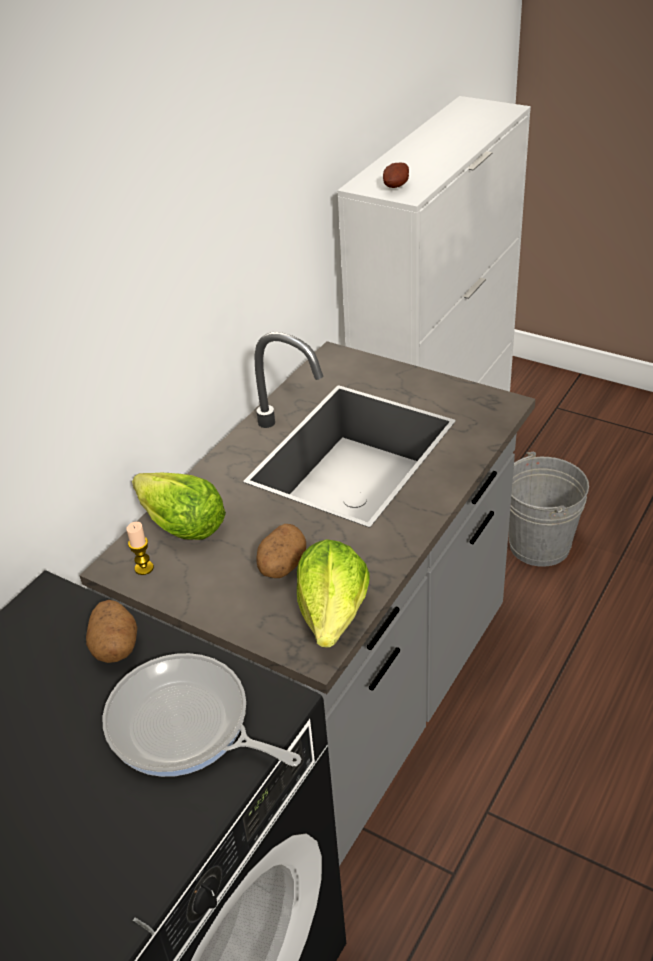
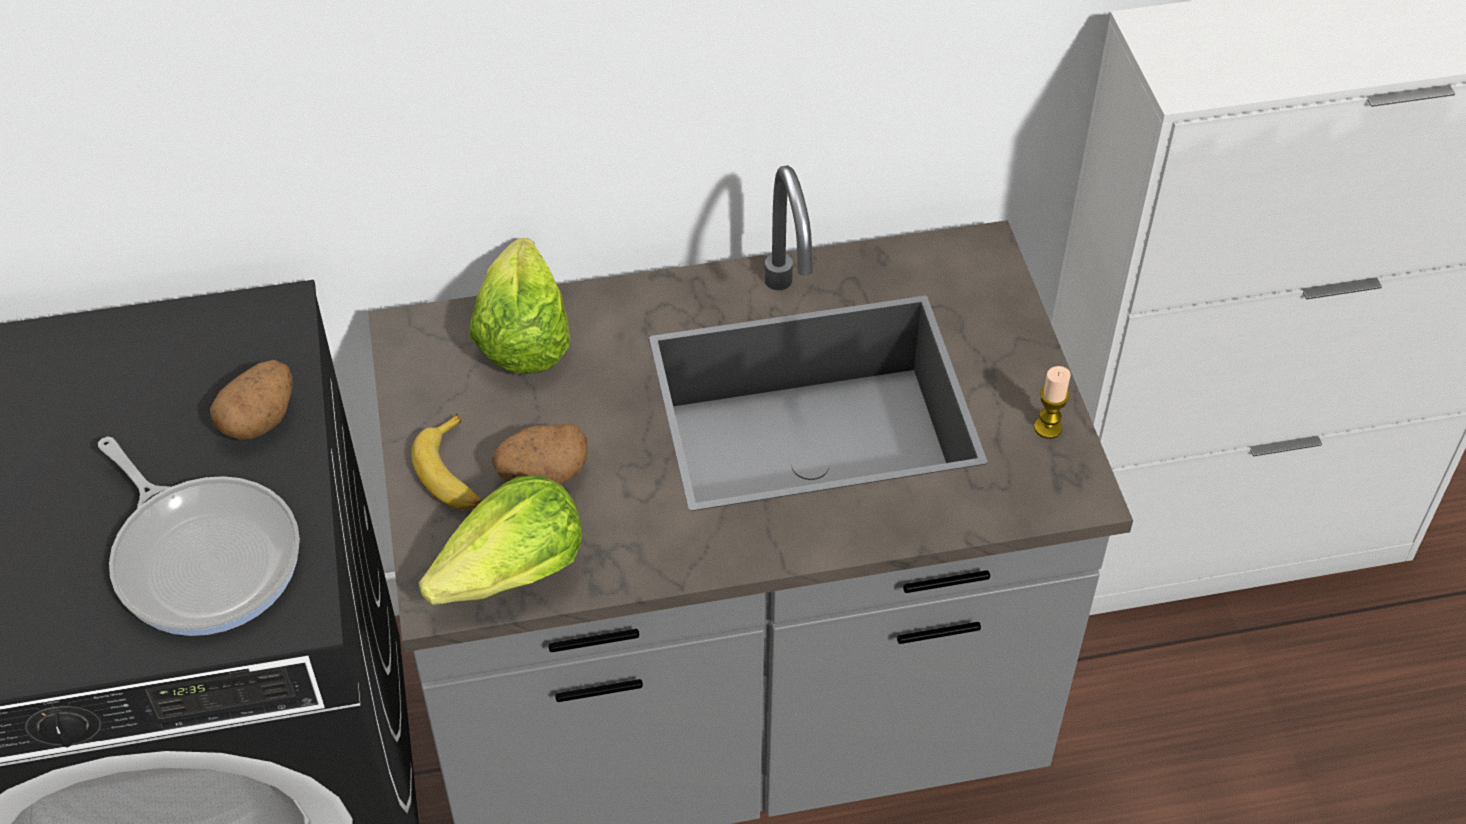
camera: 45 degrees right, 10 degrees up
frying pan [103,653,301,777] -> frying pan turned 150 degrees clockwise [98,437,300,636]
candle [127,522,154,575] -> candle moved to [1034,366,1071,439]
potato [383,163,409,188] -> none
grey bucket [509,451,589,567] -> none
none -> banana [411,413,482,509]

